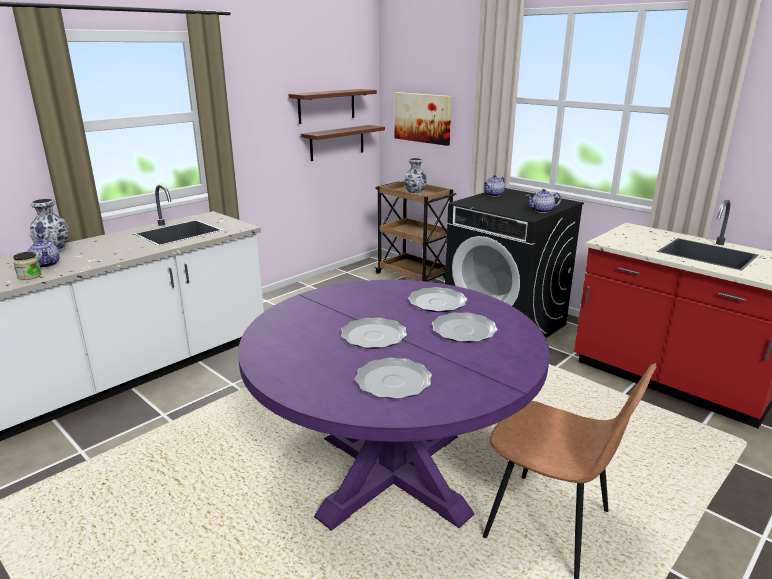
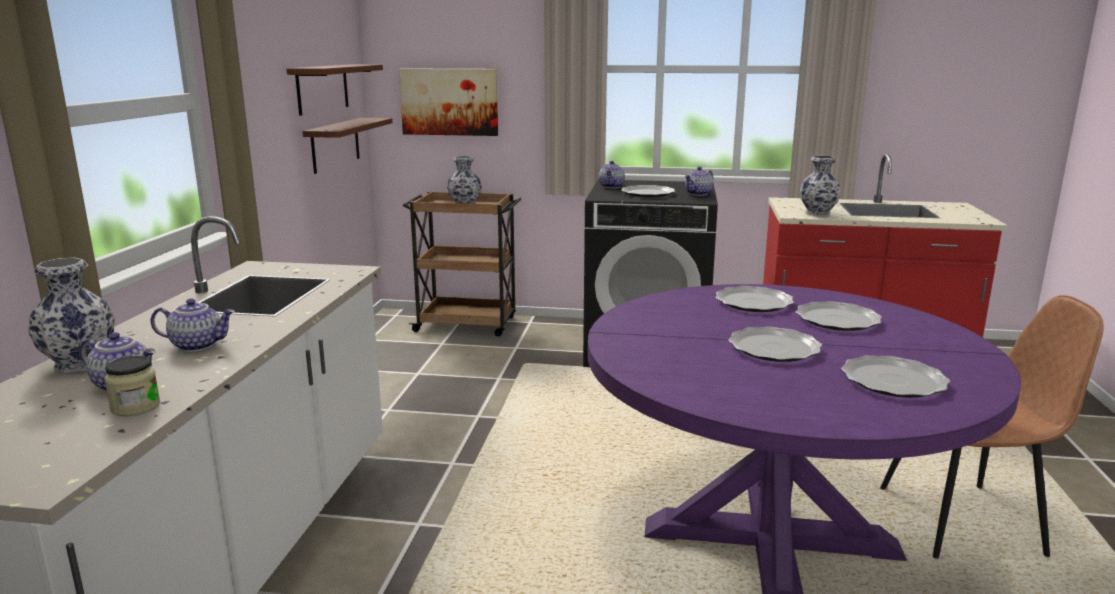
camera: 35 degrees left, 5 degrees down
none -> teapot [151,299,235,352]
none -> plate [621,185,676,198]
none -> vase [800,156,841,216]

